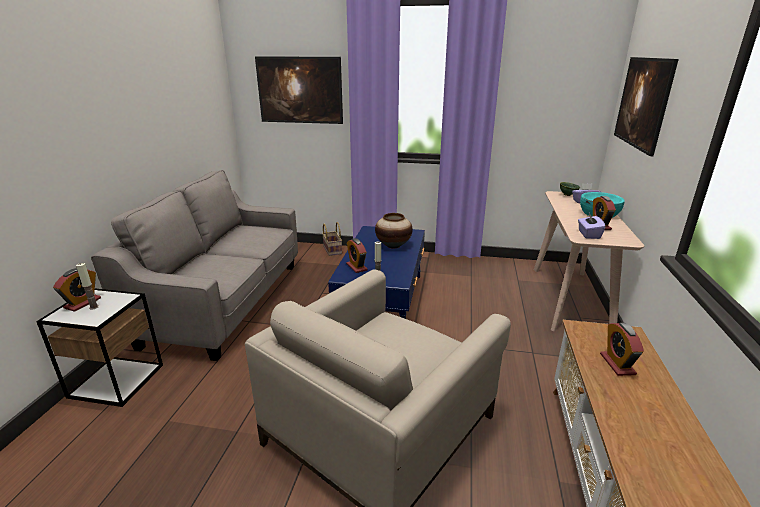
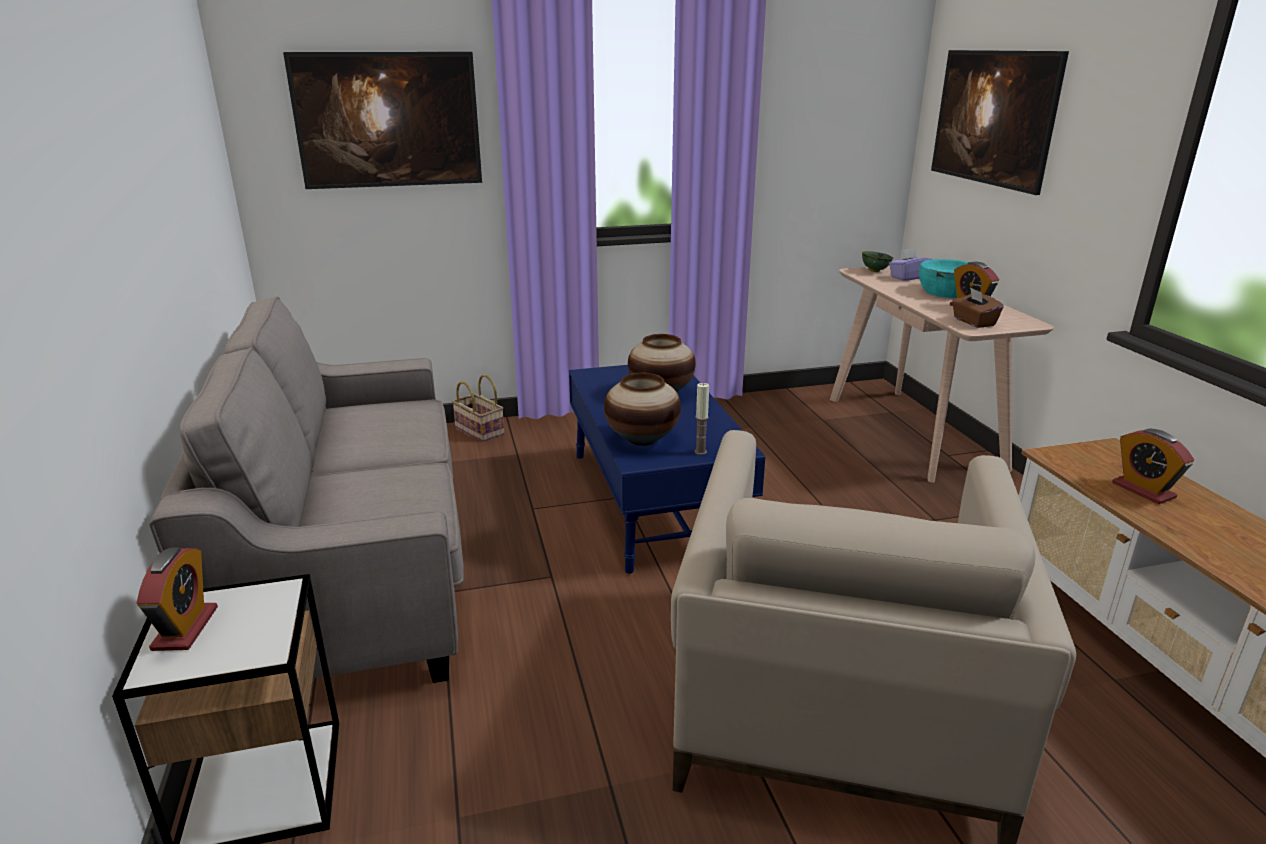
camera: 25 degrees left, 0 degrees up
candle [76,263,99,310] -> none
alarm clock [346,238,368,273] -> vase [604,373,681,446]
purple tissue box [578,213,606,239] -> brown tissue box [952,287,1004,328]

